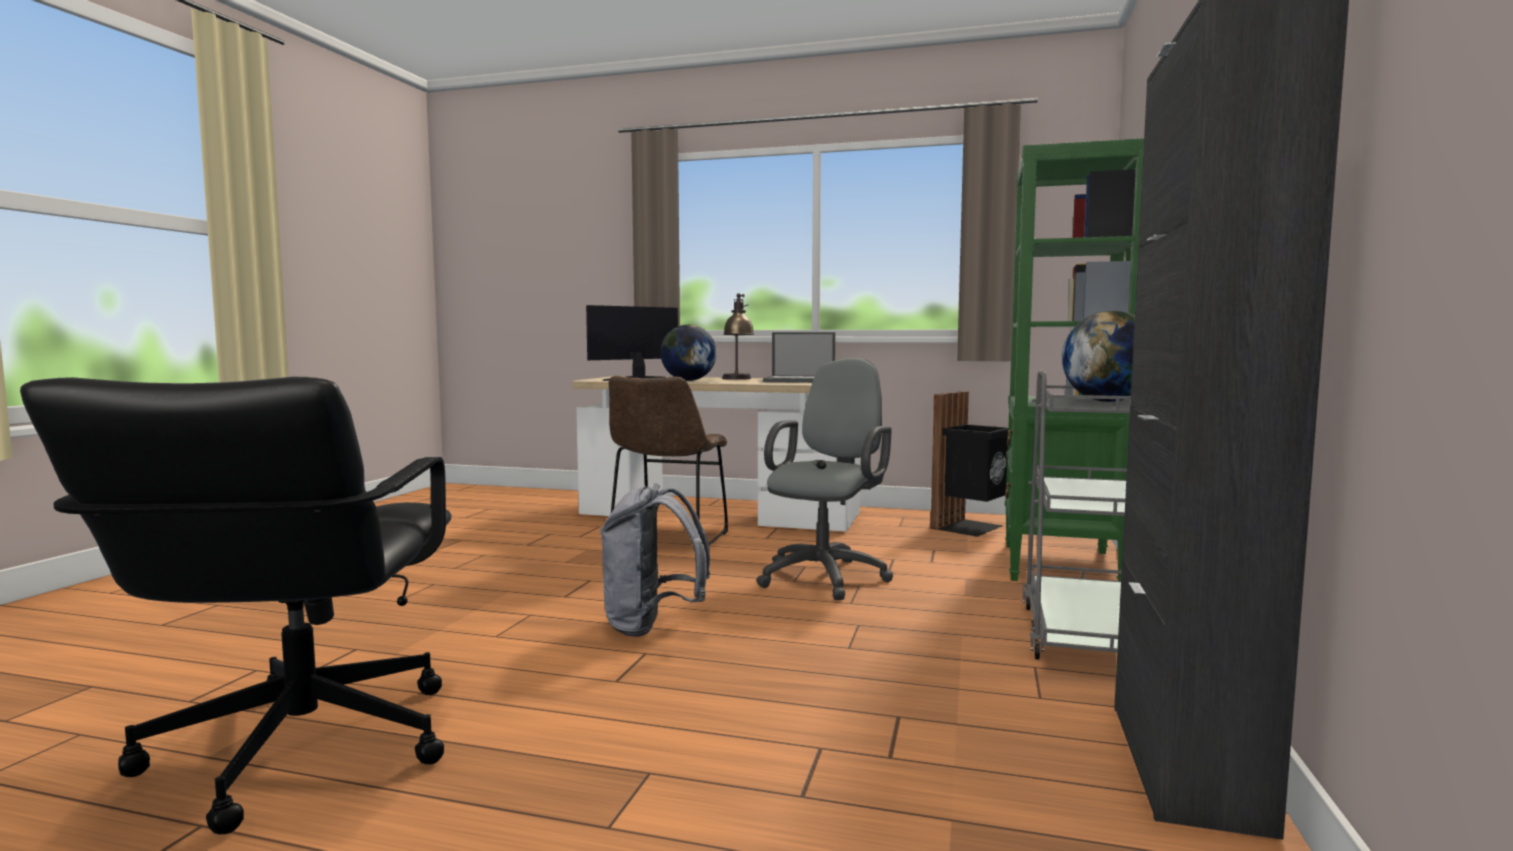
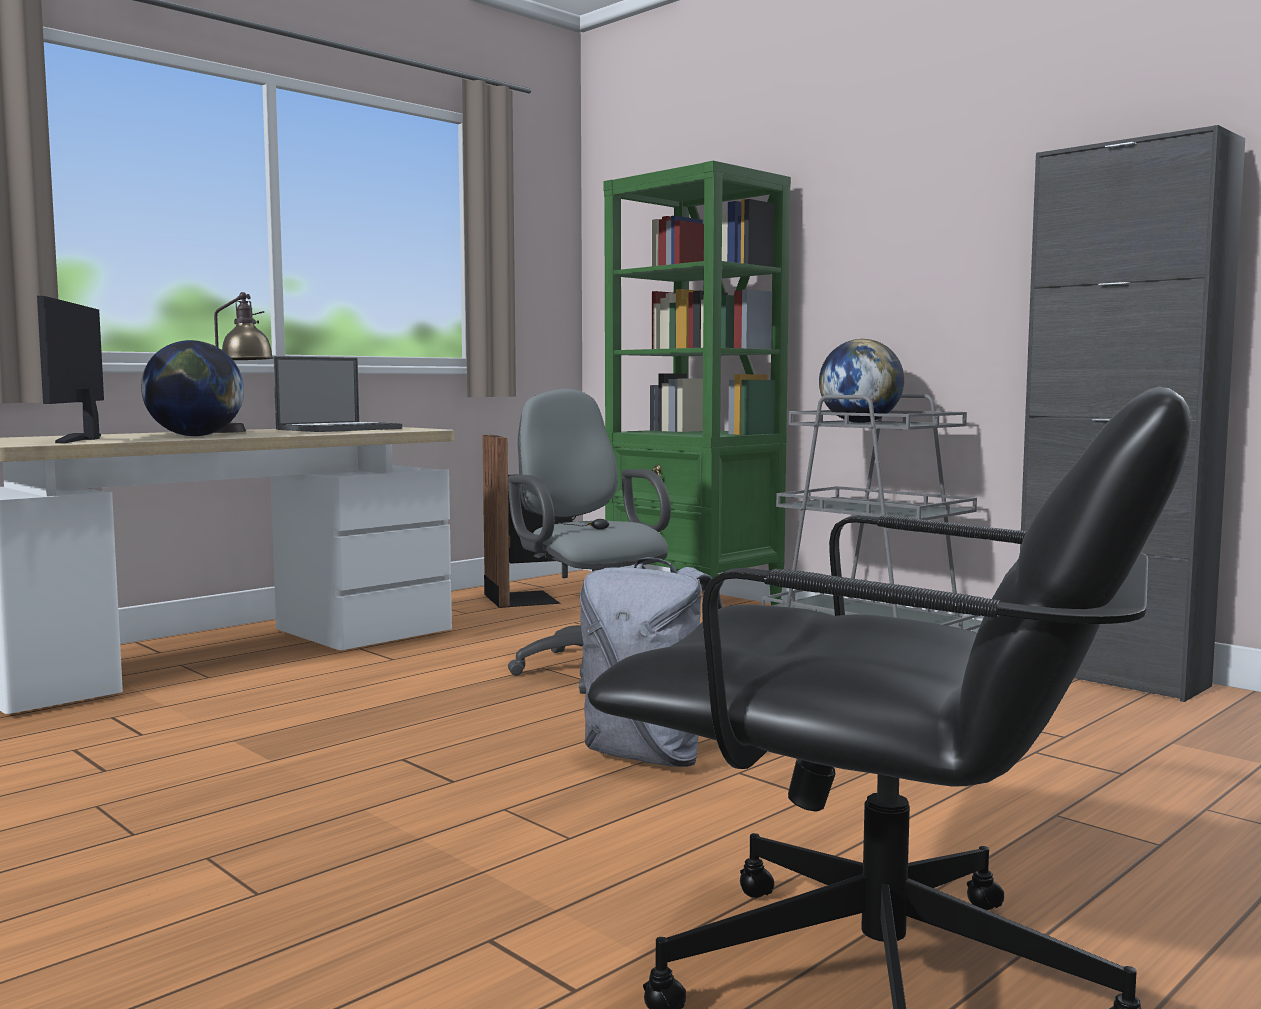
camera: 60 degrees left, 0 degrees up
brown chair [609,376,728,545] -> none

